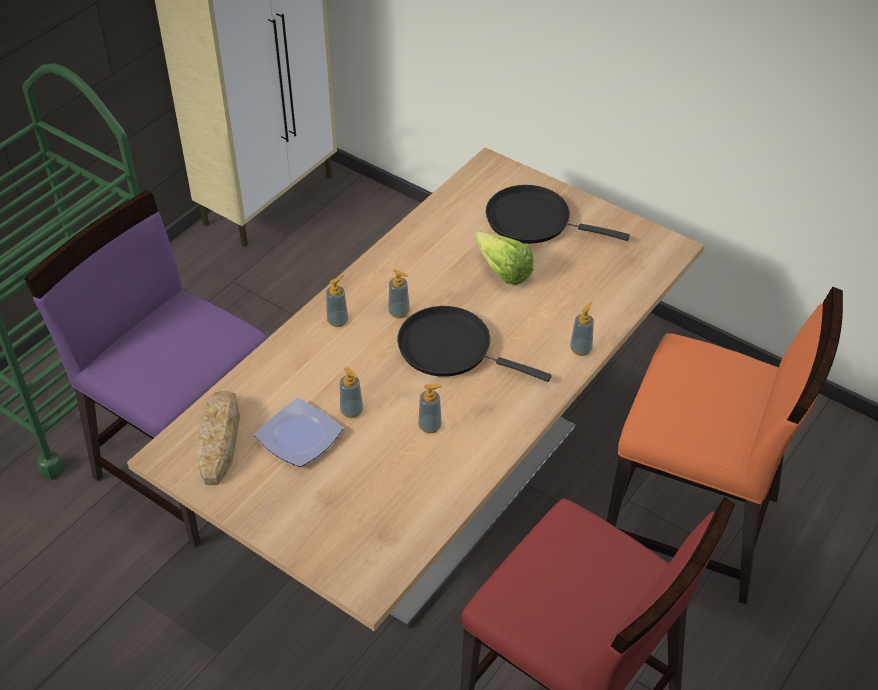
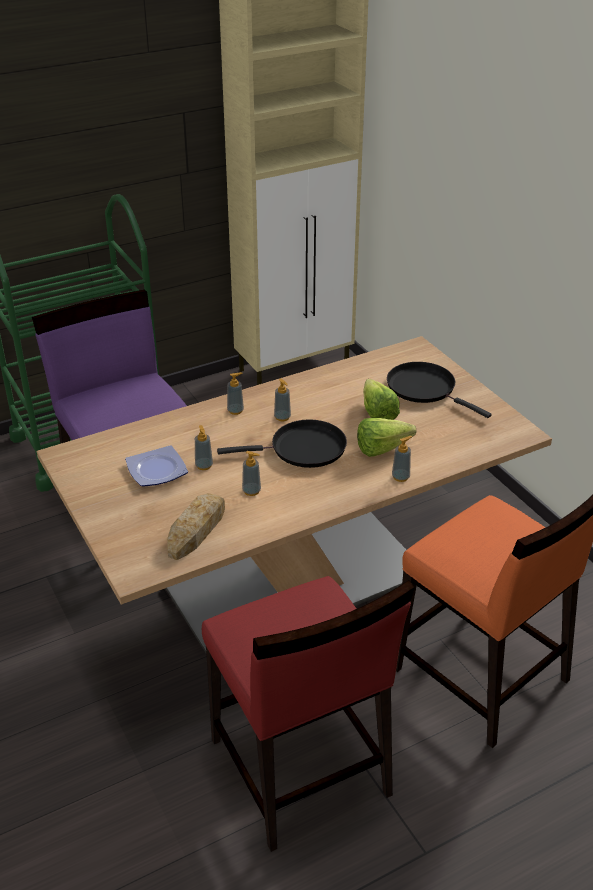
camera: 25 degrees right, 10 degrees down
bread [195,391,240,485] -> bread moved to [168,493,225,560]
black frying pan [397,306,552,382] -> black frying pan turned 120 degrees clockwise [217,419,347,468]
none -> lettuce [357,418,416,457]

